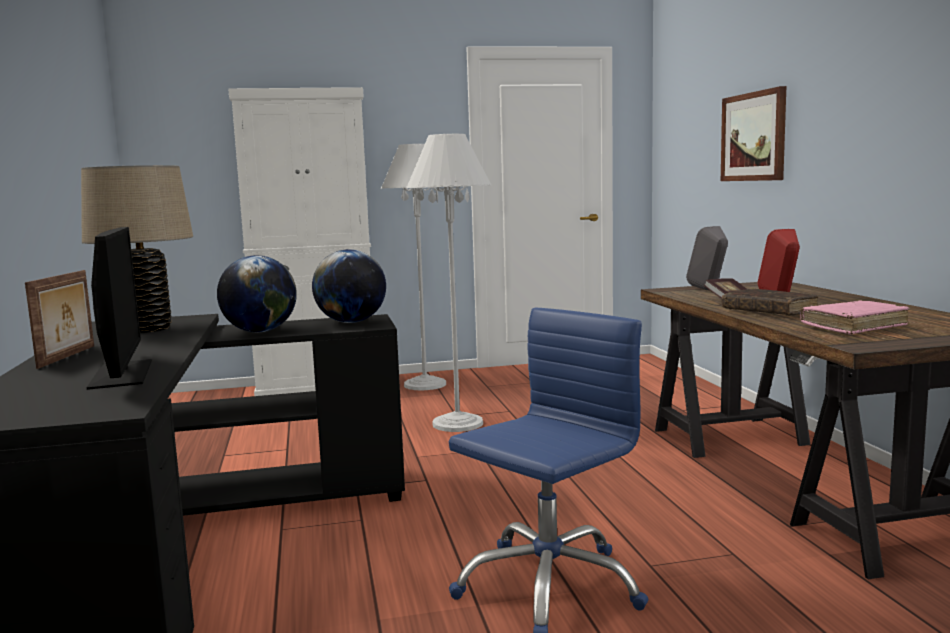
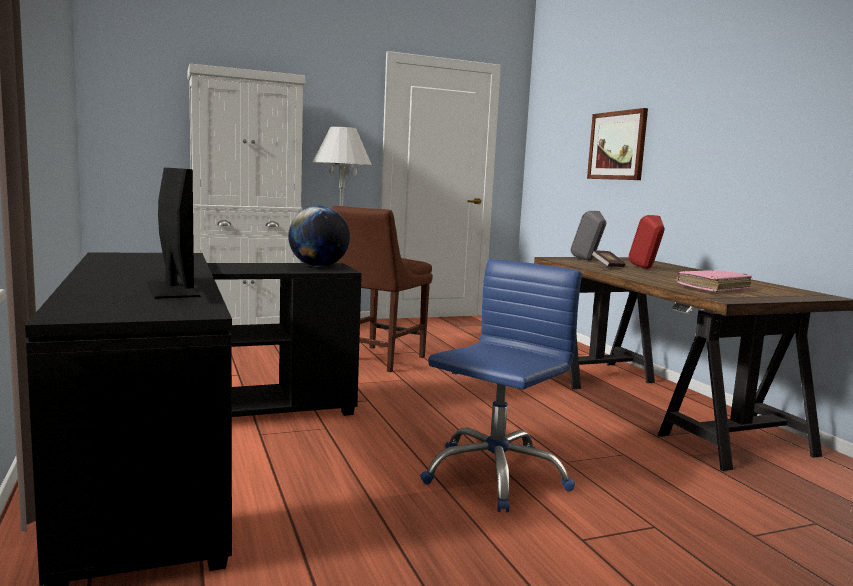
camera: 10 degrees left, 0 degrees up
picture frame [25,270,94,369] -> none
beige table lamp [81,165,193,333] -> none
globe [217,255,297,332] -> none
white floor lamp [406,134,491,432] -> brown chair [332,206,433,372]
brown book [722,288,818,316] -> none

